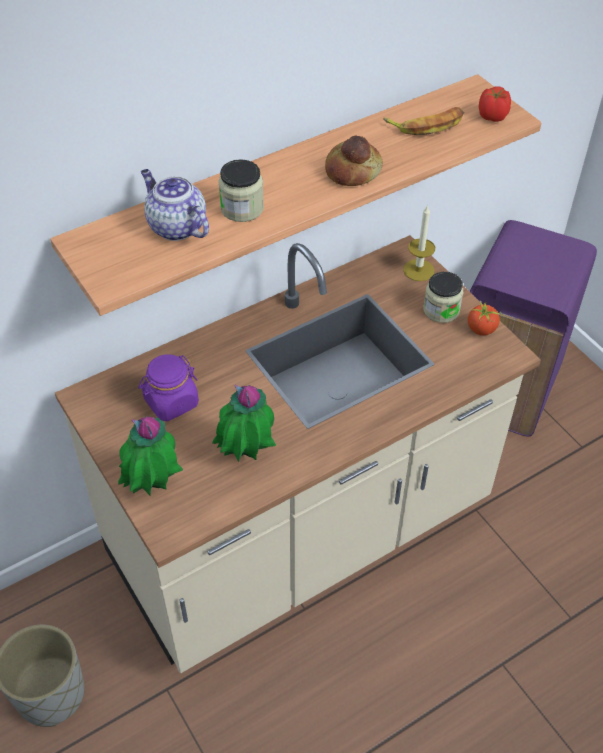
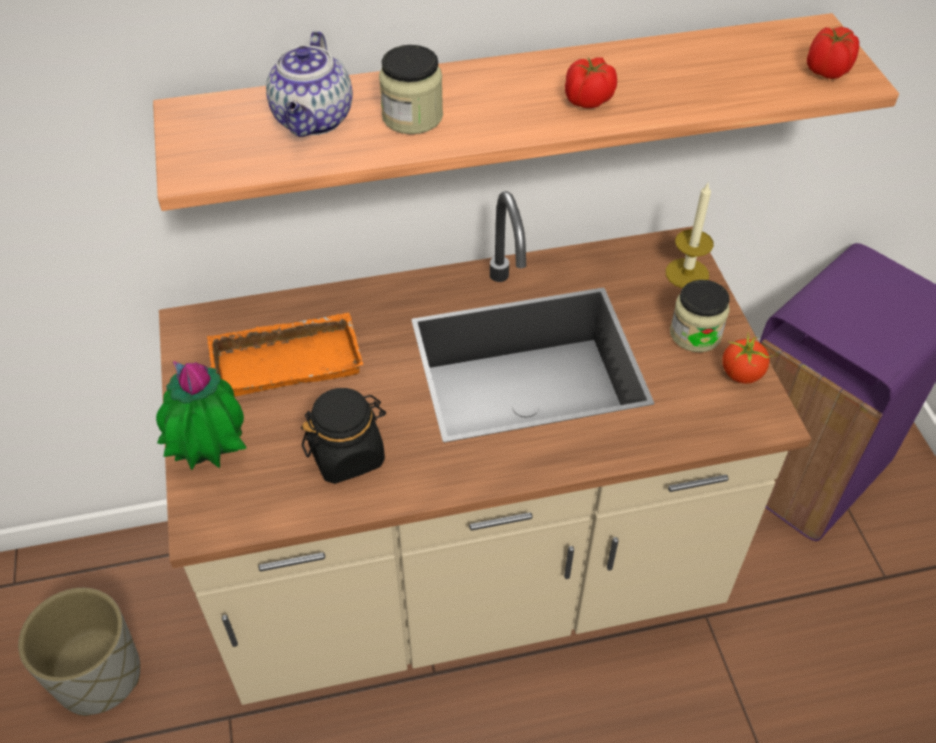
camera: 20 degrees right, 0 degrees up
purple jar [138,354,199,421] -> orange tray [207,312,363,397]
teapot [141,169,209,241] -> teapot turned 150 degrees counterclockwise [266,31,353,137]
potted plant [212,385,276,462] -> black jar [301,388,386,484]
bread [325,135,383,186] -> tomato [565,57,617,108]
banana [383,107,464,135] -> none

